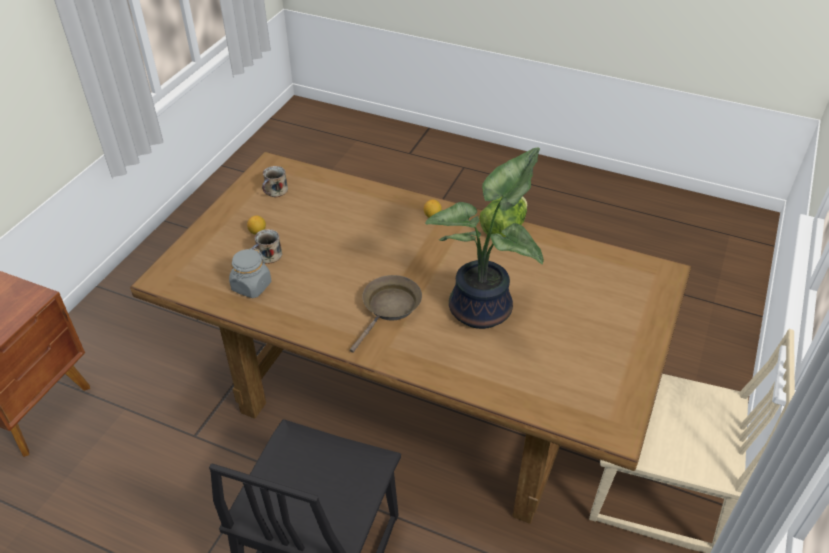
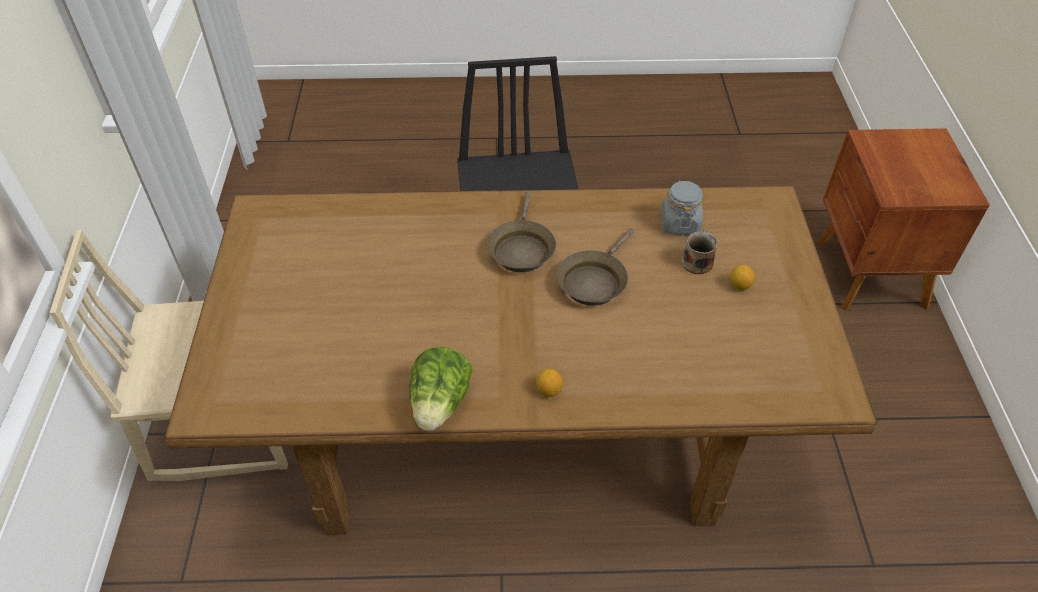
camera: 155 degrees right, 5 degrees up
mug [262,166,288,197] -> none
potted plant [425,147,544,329] -> none
none -> brown frying pan [557,228,634,306]

